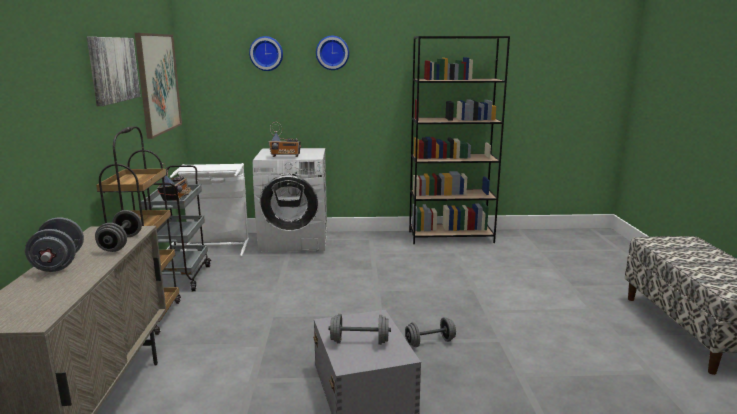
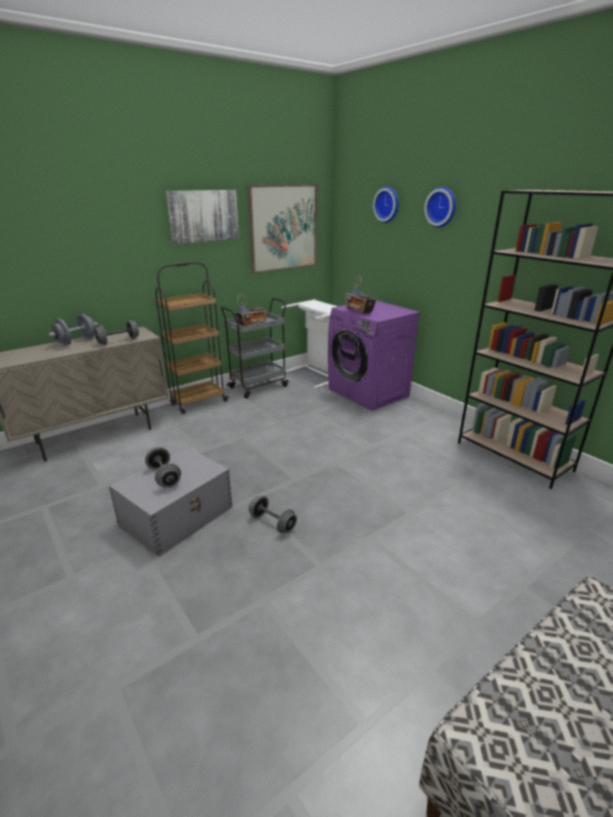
camera: 55 degrees right, 10 degrees up
white washing machine [253,148,327,252] -> purple washing machine [328,300,420,411]

